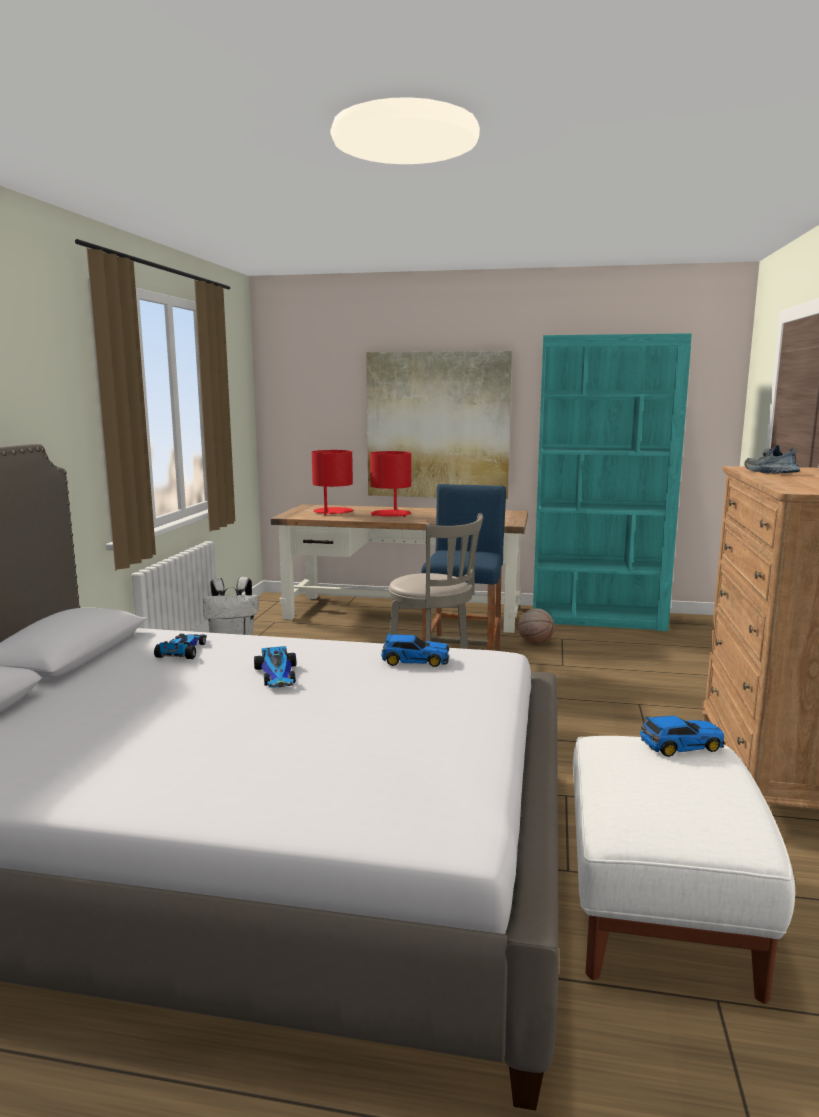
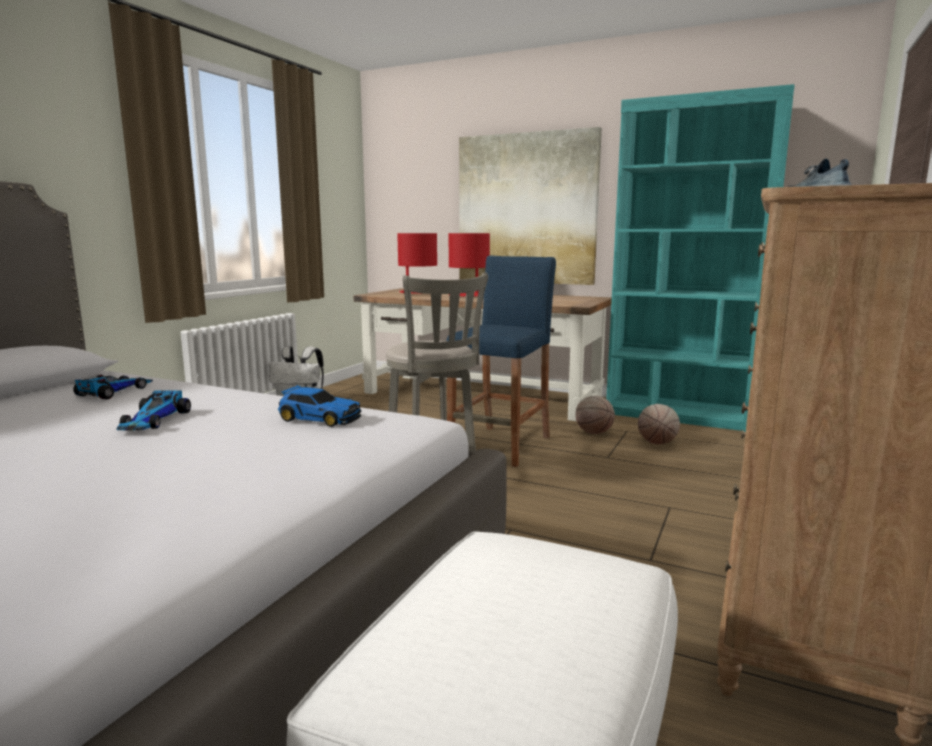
camera: 15 degrees right, 0 degrees up
toy car [640,716,725,757] -> none
none -> basketball [638,404,680,444]

